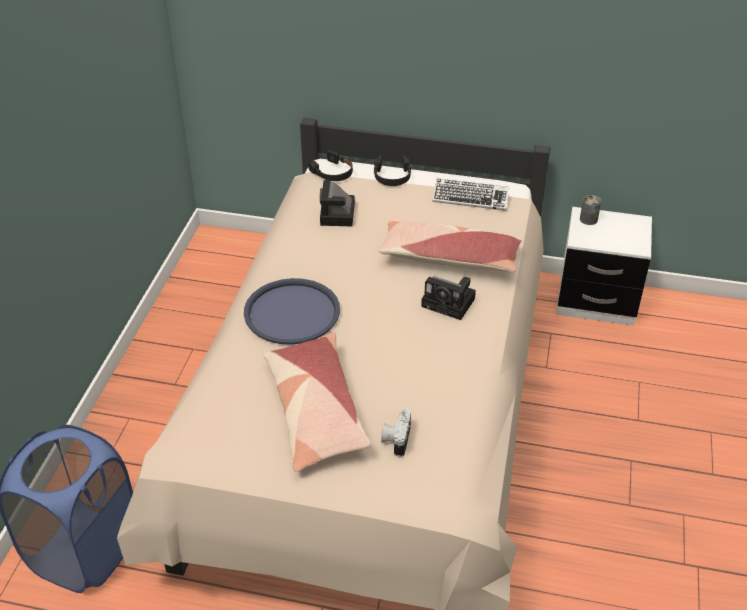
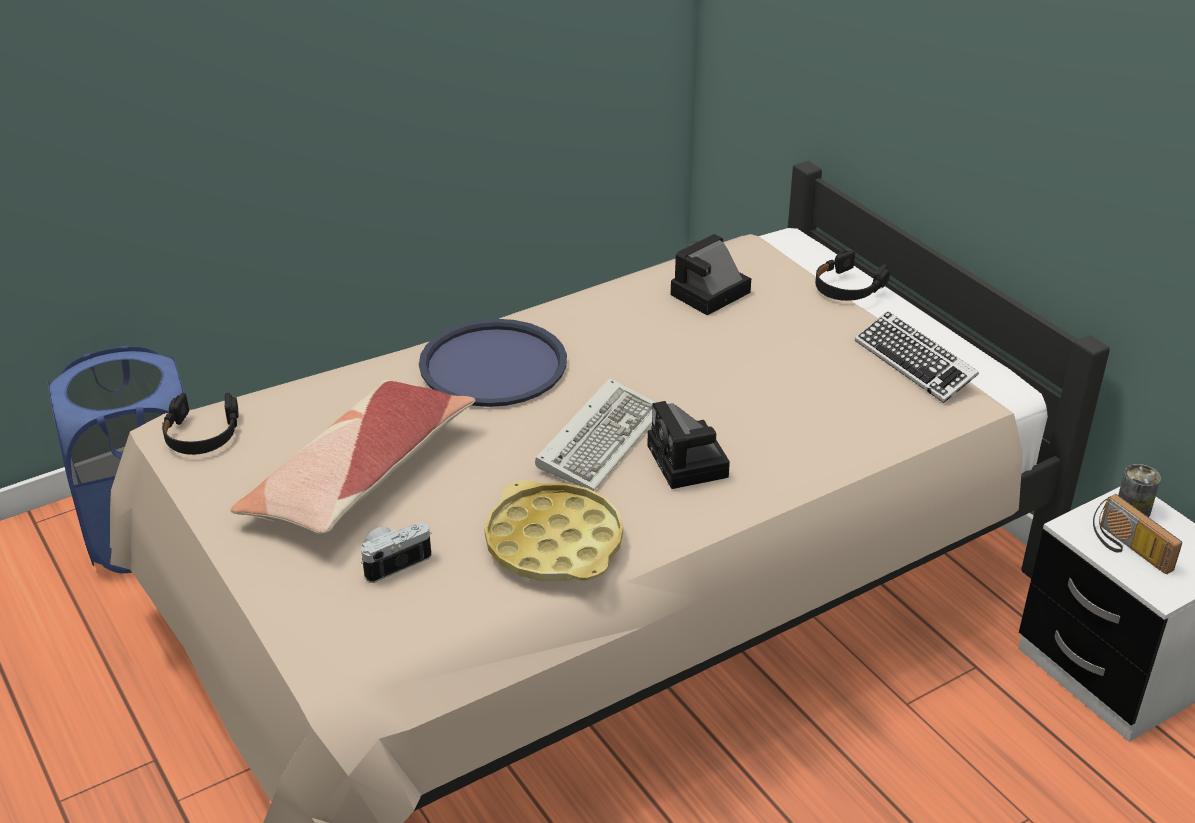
camera: 45 degrees right, 5 degrees down
black headphones [308,150,353,181] -> black headphones moved to [162,393,238,455]
pillow [378,221,522,272] -> none
none -> yellow tray [484,480,623,581]
none -> keyboard [535,378,656,491]
none -> radio [1093,494,1182,574]

